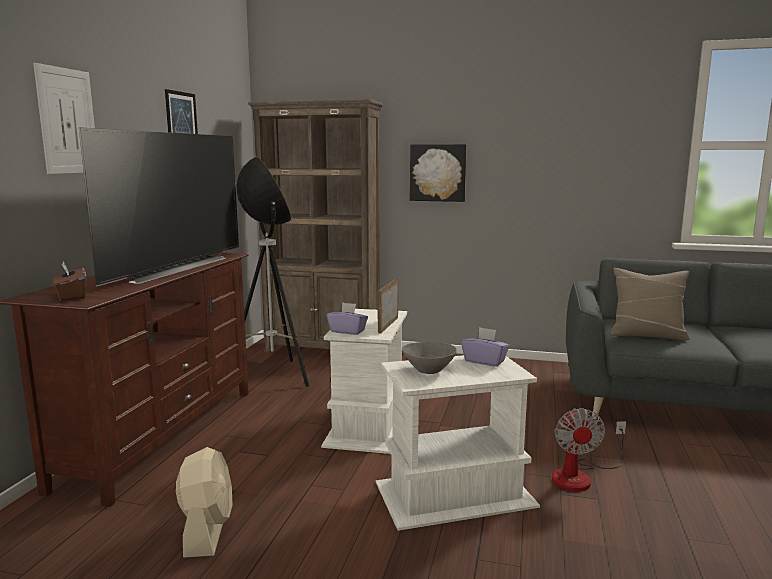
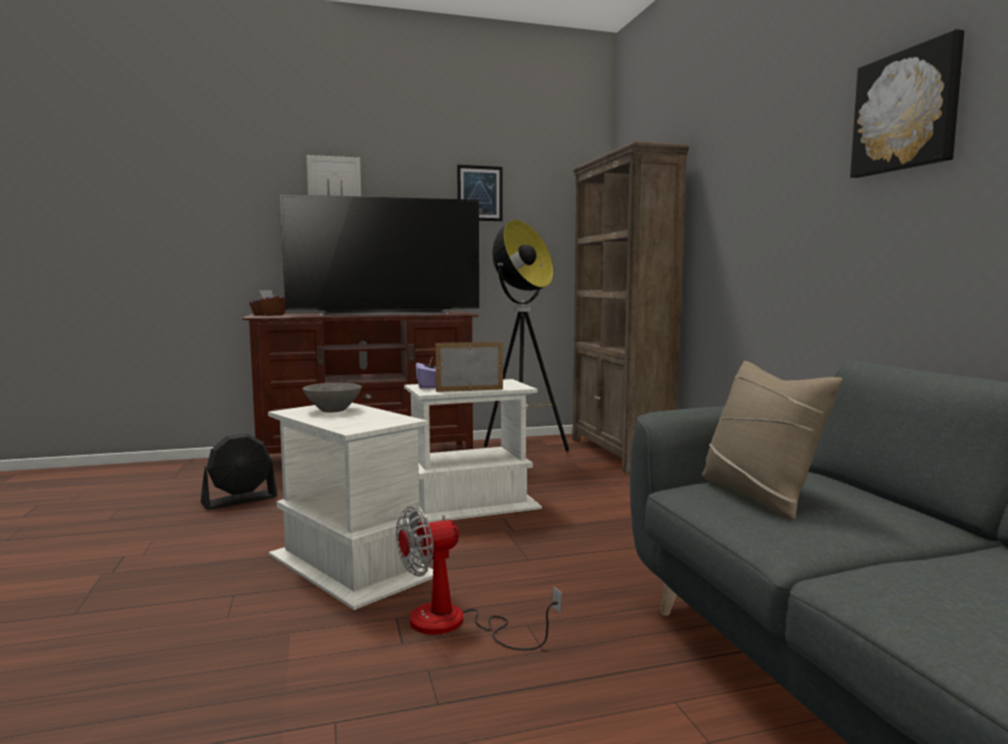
camera: 60 degrees right, 5 degrees down
beige fan [176,447,233,558] -> black fan [201,433,277,510]
picture [410,144,467,202] -> picture moved to [850,29,964,178]
purple tissue box [461,327,509,367] -> none

